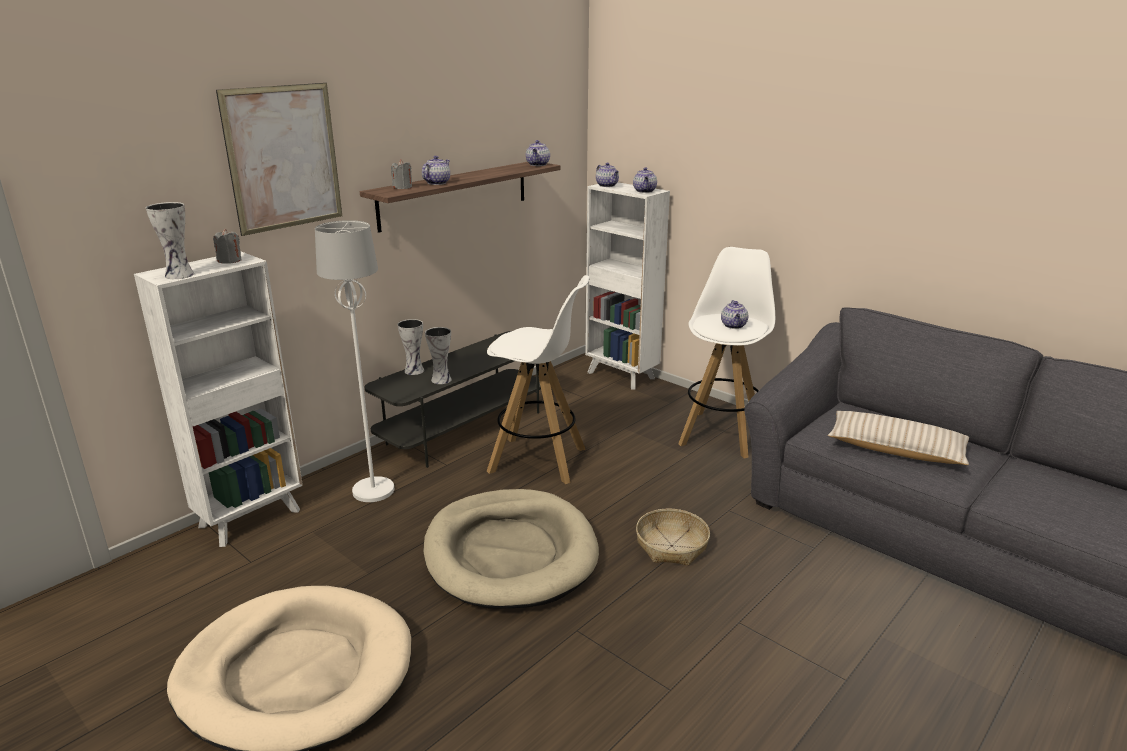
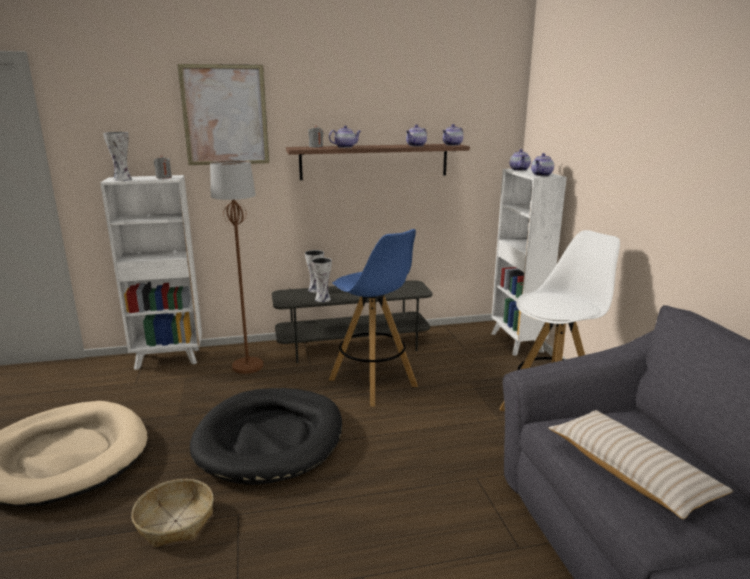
camera: 35 degrees right, 5 degrees down
white floor lamp [315,220,394,502] -> brown floor lamp [210,160,263,374]
beige dog bed [423,489,599,609] -> black dog bed [190,388,342,485]
white stool [487,275,590,484] -> blue stool [329,229,418,407]
basket [636,508,710,566] -> basket moved to [132,479,214,548]
teapot [721,300,748,329] -> teapot moved to [406,125,427,146]

